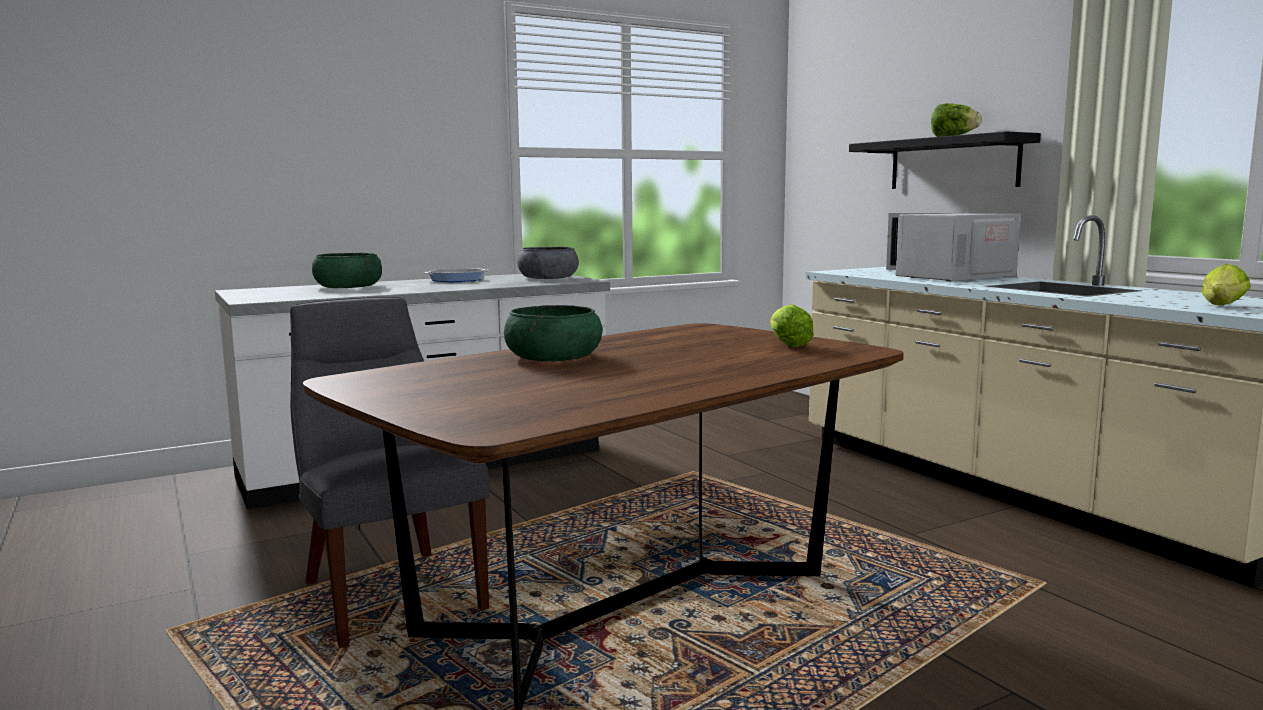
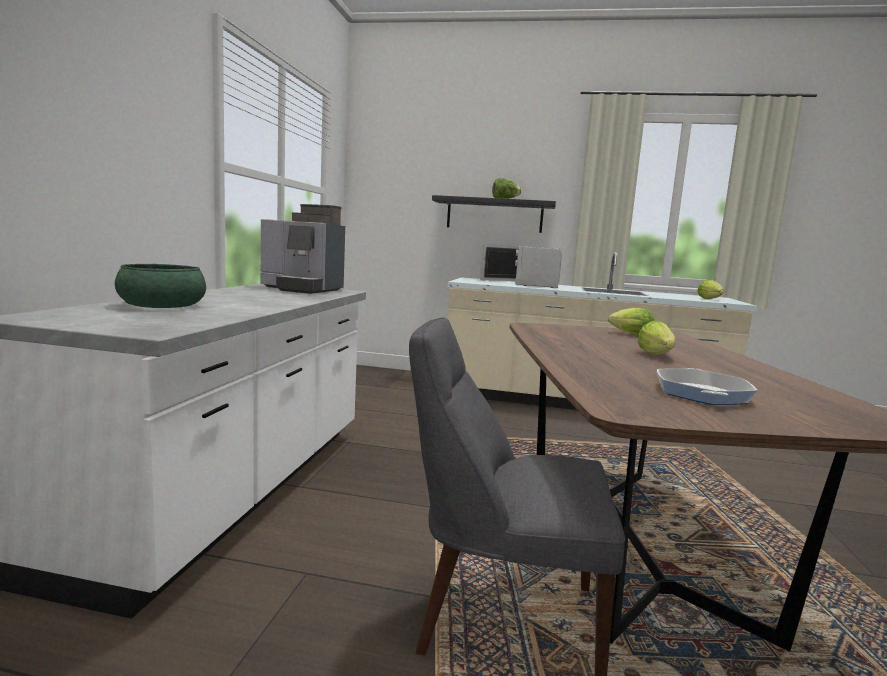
camera: 50 degrees left, 0 degrees up
frying pan [424,268,489,282] -> frying pan moved to [657,368,758,405]
green bowl [504,305,603,361] -> none
grey bowl [517,247,579,279] -> coffee machine [261,204,345,294]
none -> lettuce [637,321,676,355]

